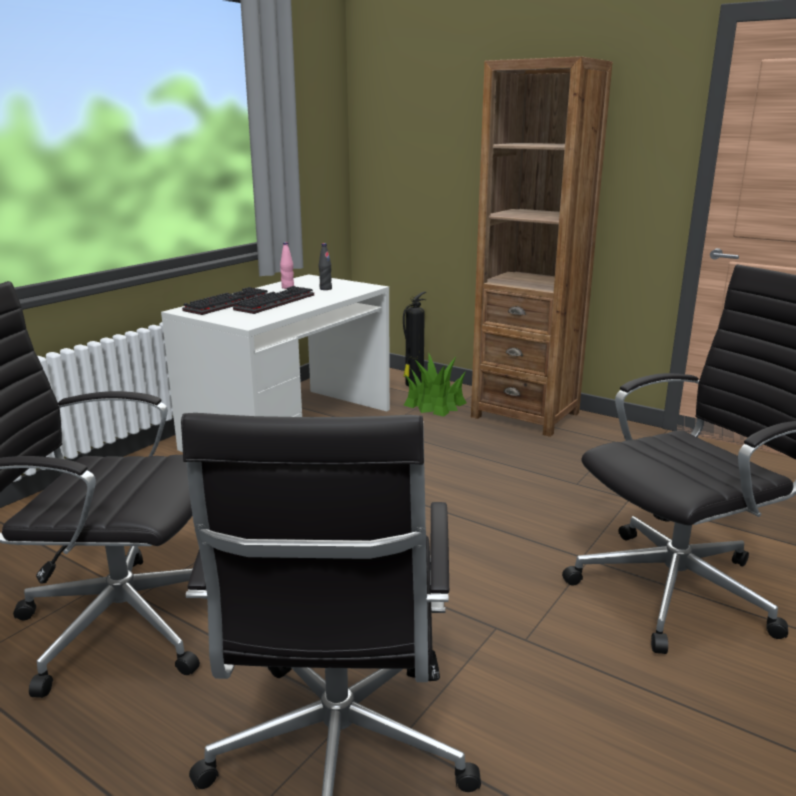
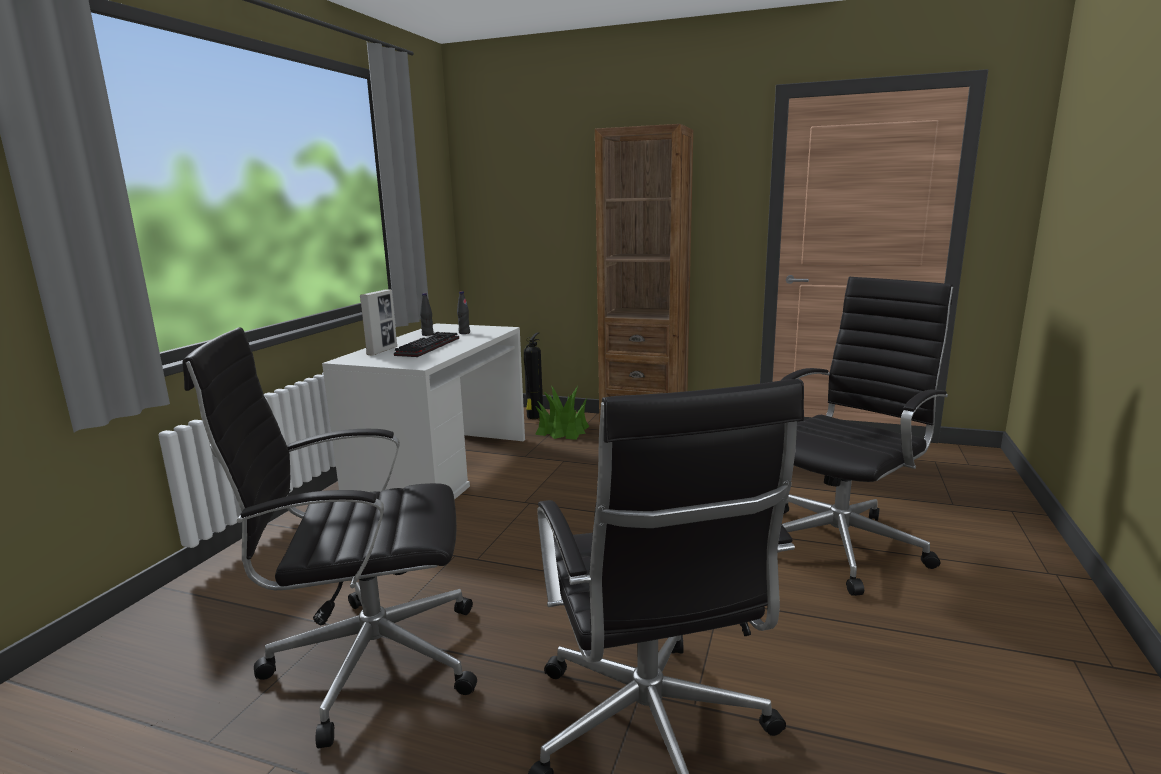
camera: 15 degrees left, 5 degrees down
keyboard [182,287,268,315] -> picture frame [360,289,397,355]
pink bottle [280,242,294,289] -> black bottle [420,293,434,336]

